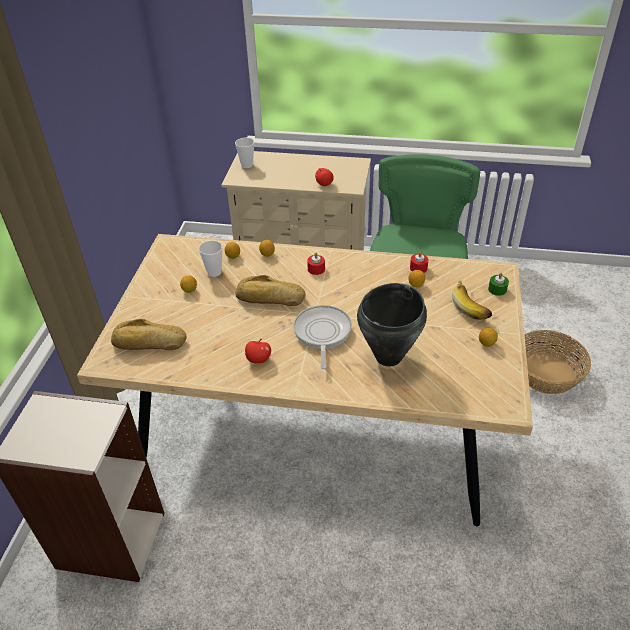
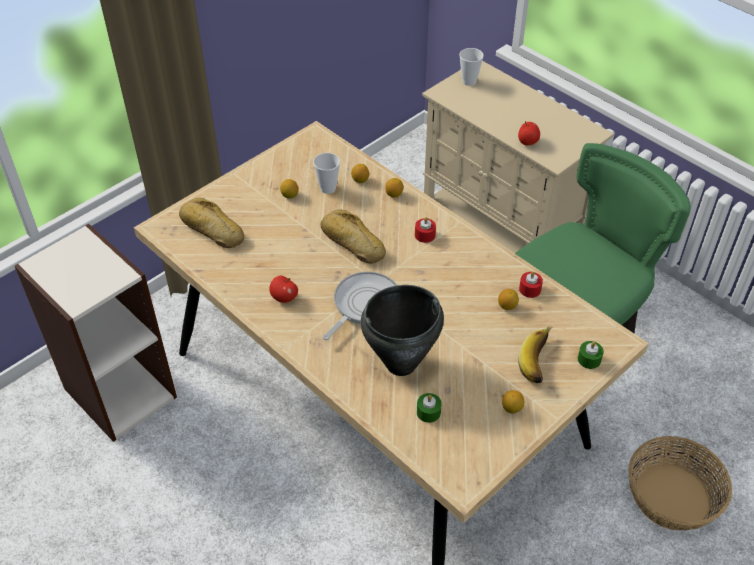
camera: 35 degrees right, 5 degrees up
none -> green candle [417,393,442,423]

